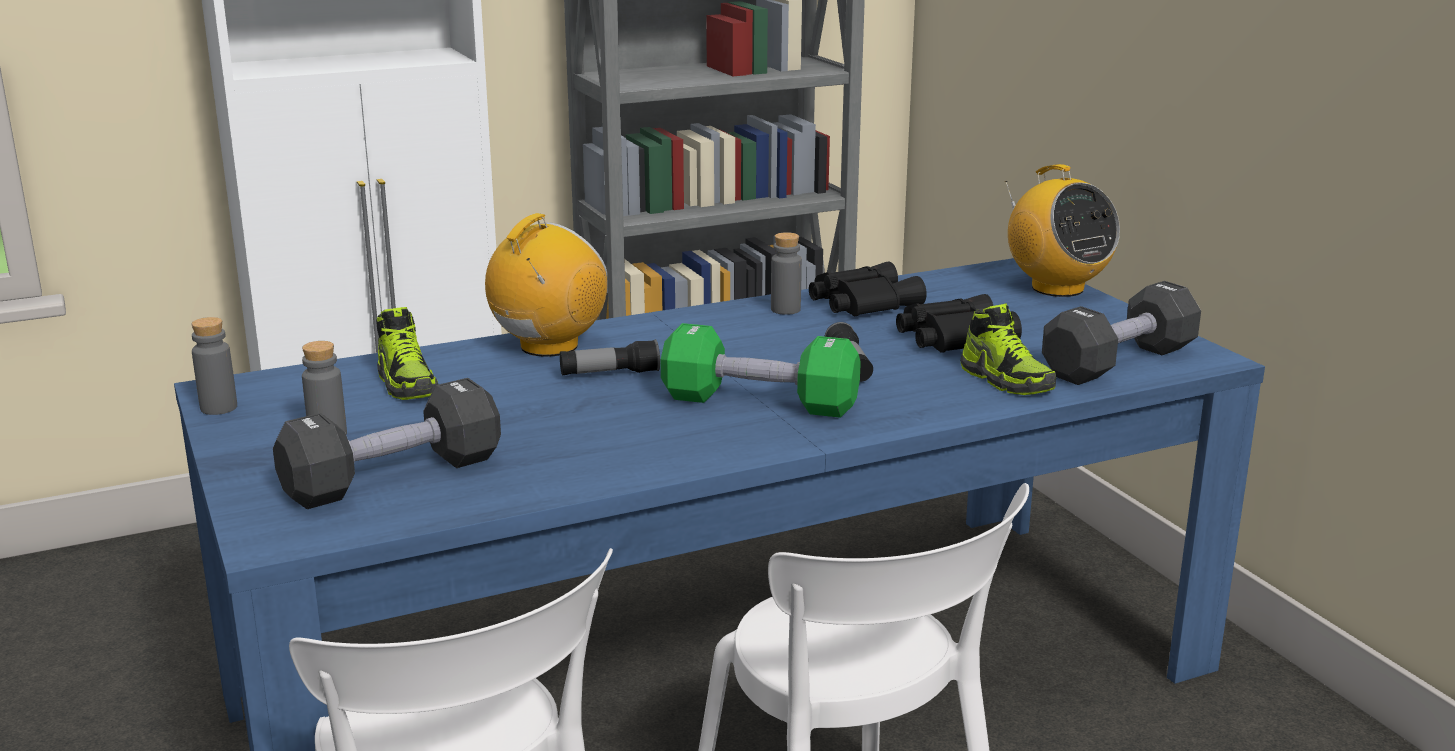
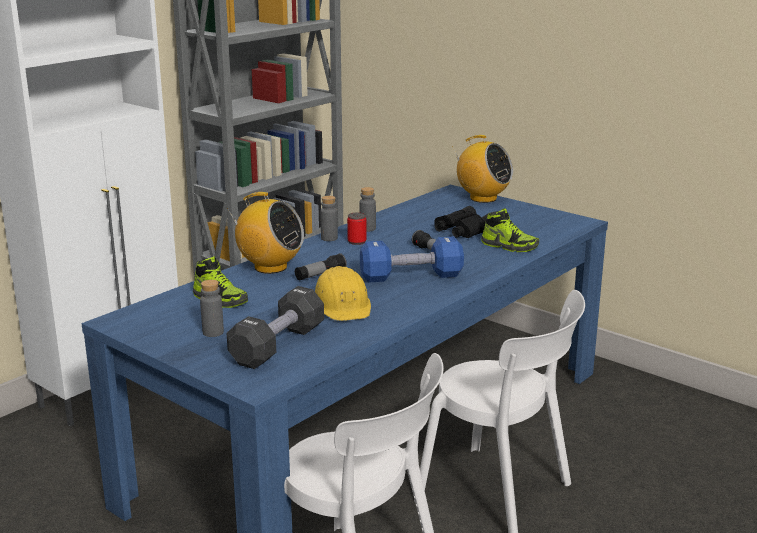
camera: 25 degrees left, 0 degrees up
grey bottle [191,317,237,415] -> grey bottle moved to [320,196,338,241]
radio [485,213,607,357] -> radio turned 105 degrees clockwise [227,192,304,274]
green dumbbell [660,323,861,418] -> blue dumbbell [360,236,464,283]
black binoculars [809,262,927,316] -> none
black dumbbell [1042,281,1201,385] -> none
none -> yellow hard hat [315,266,371,321]
none -> can [347,212,366,245]

